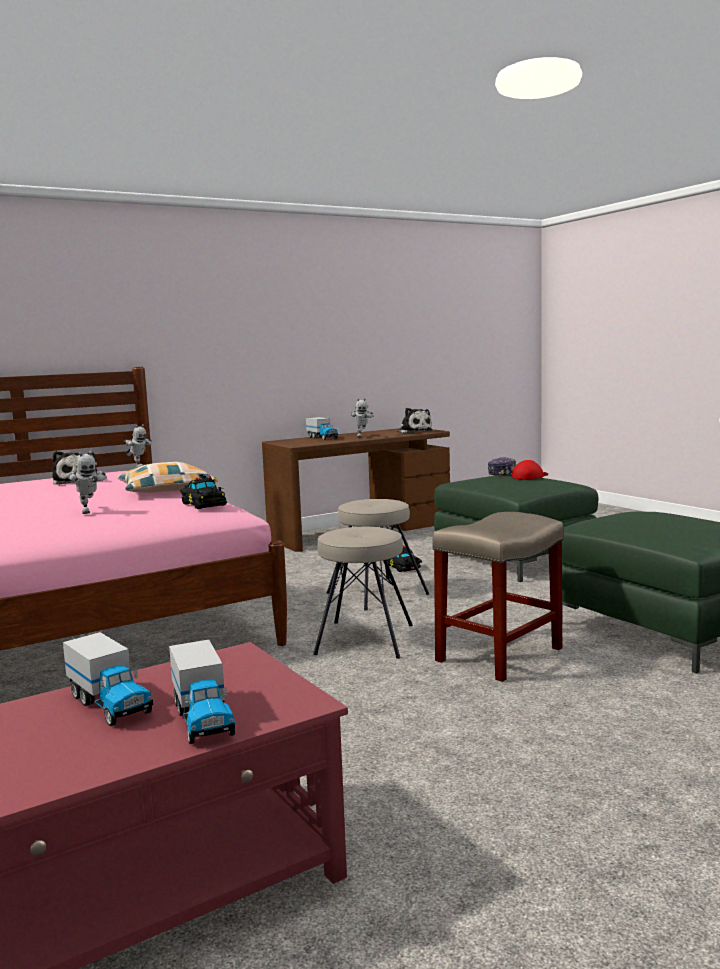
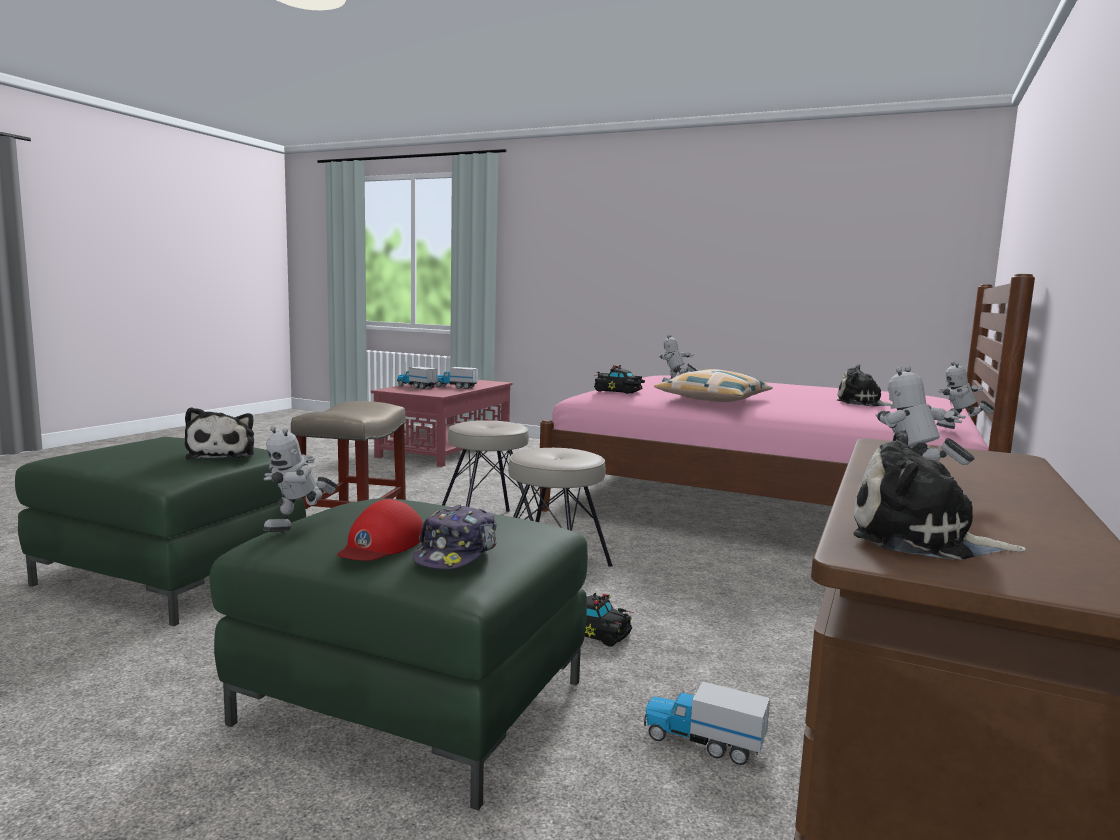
camera: 145 degrees right, 0 degrees up
toy truck [306,417,338,440] -> toy truck moved to [643,681,770,765]
none -> plush toy [185,407,254,460]
none -> toy robot [263,426,338,532]

